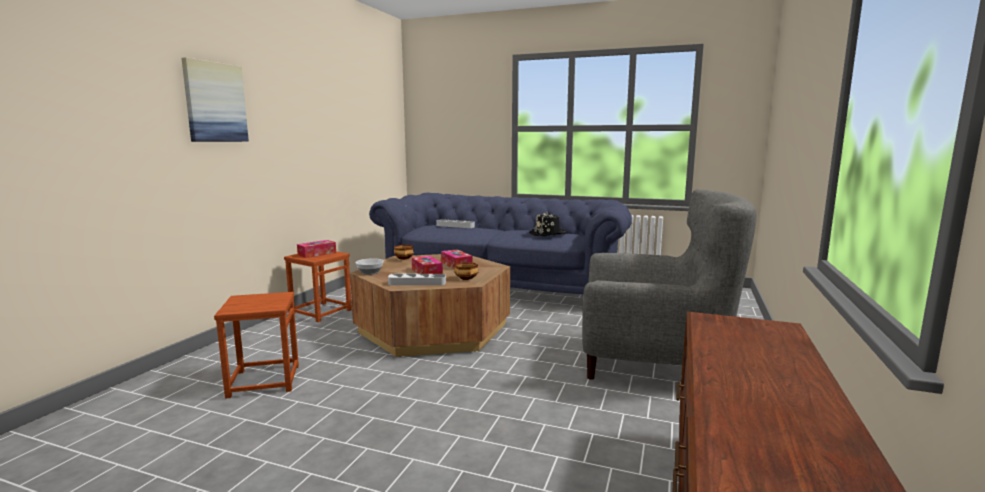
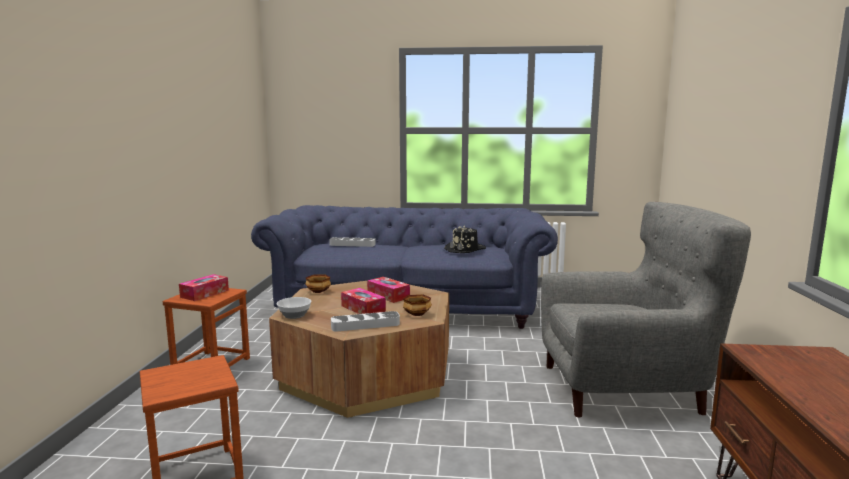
camera: 15 degrees left, 0 degrees up
picture [181,57,249,142] -> none

